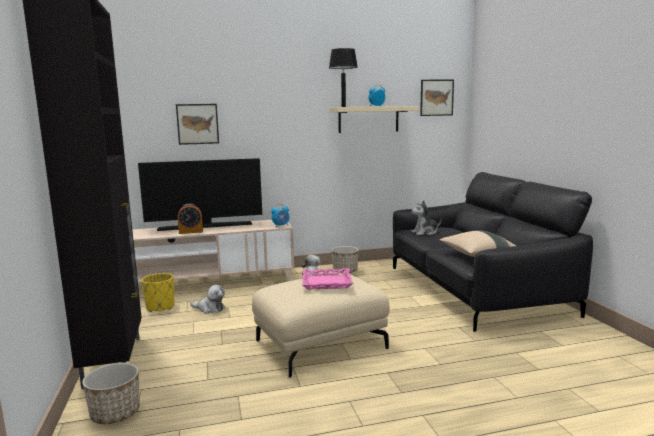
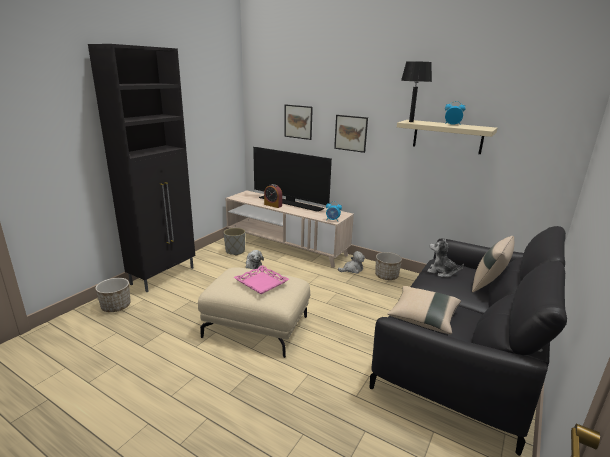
camera: 45 degrees right, 10 degrees up
yellow planter [141,273,174,312] -> grey planter [224,228,245,256]
picture [420,80,454,116] -> picture moved to [334,115,368,153]
none -> beige pillow [472,236,514,293]

